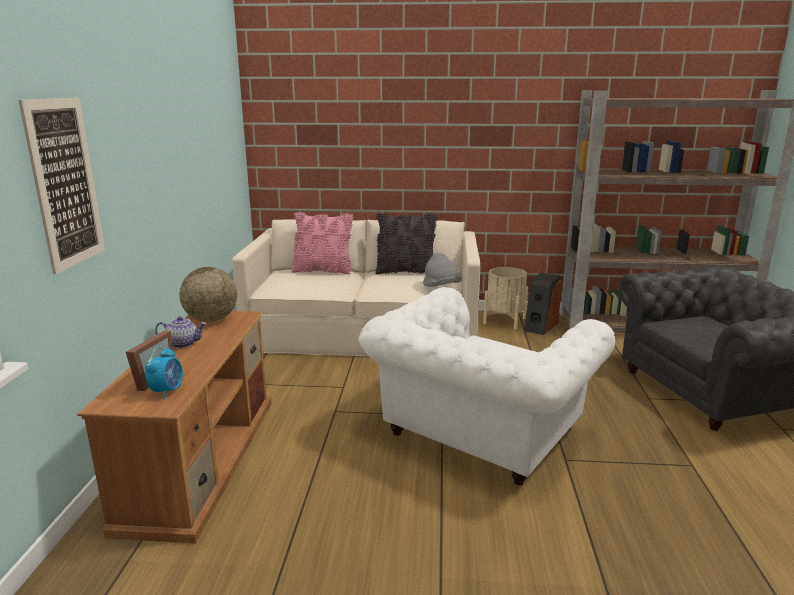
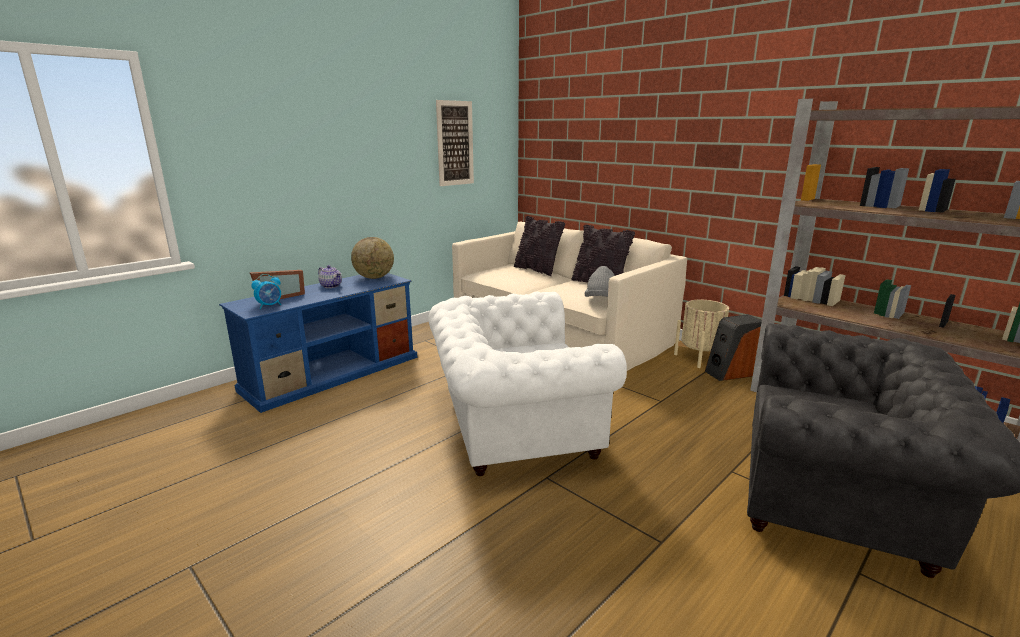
camera: 40 degrees right, 0 degrees up
picture [19,98,105,274] -> picture moved to [436,100,474,186]
brown tv stand [77,311,272,544] -> blue tv stand [219,273,418,413]
pink pillow [292,212,354,275] -> black pillow [514,216,565,276]

